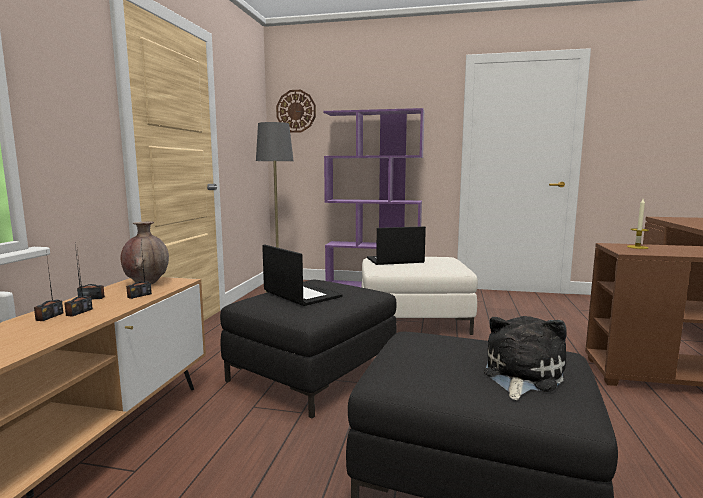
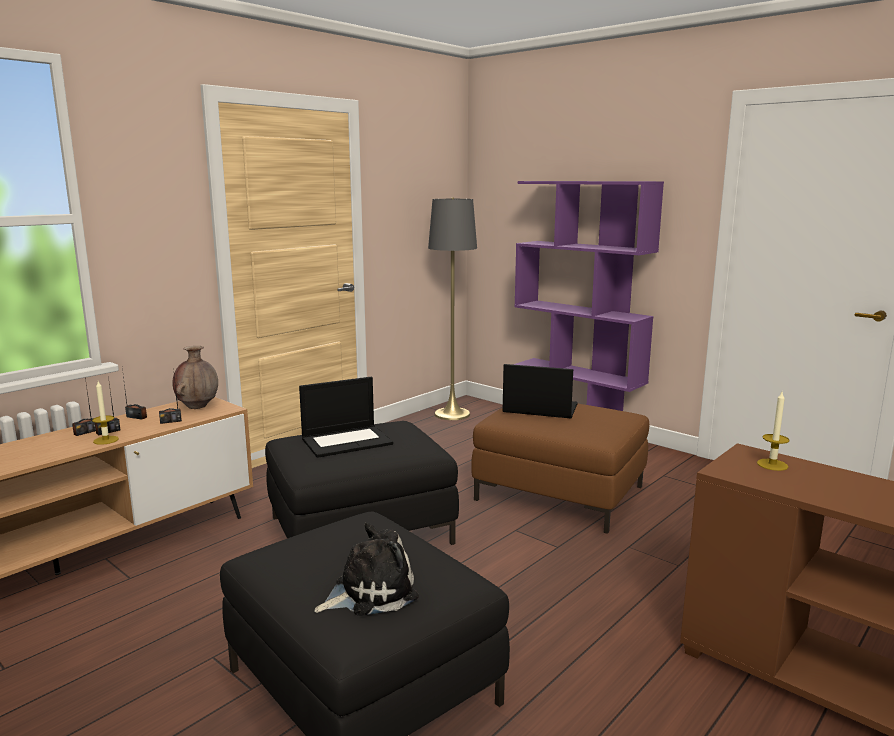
camera: 30 degrees right, 5 degrees up
laptop [262,245,342,306] -> laptop turned 75 degrees clockwise [299,377,393,458]
wall clock [276,90,316,133] -> none
white ottoman [362,257,478,335] -> brown ottoman [471,404,649,534]
none -> candle [92,381,119,445]

